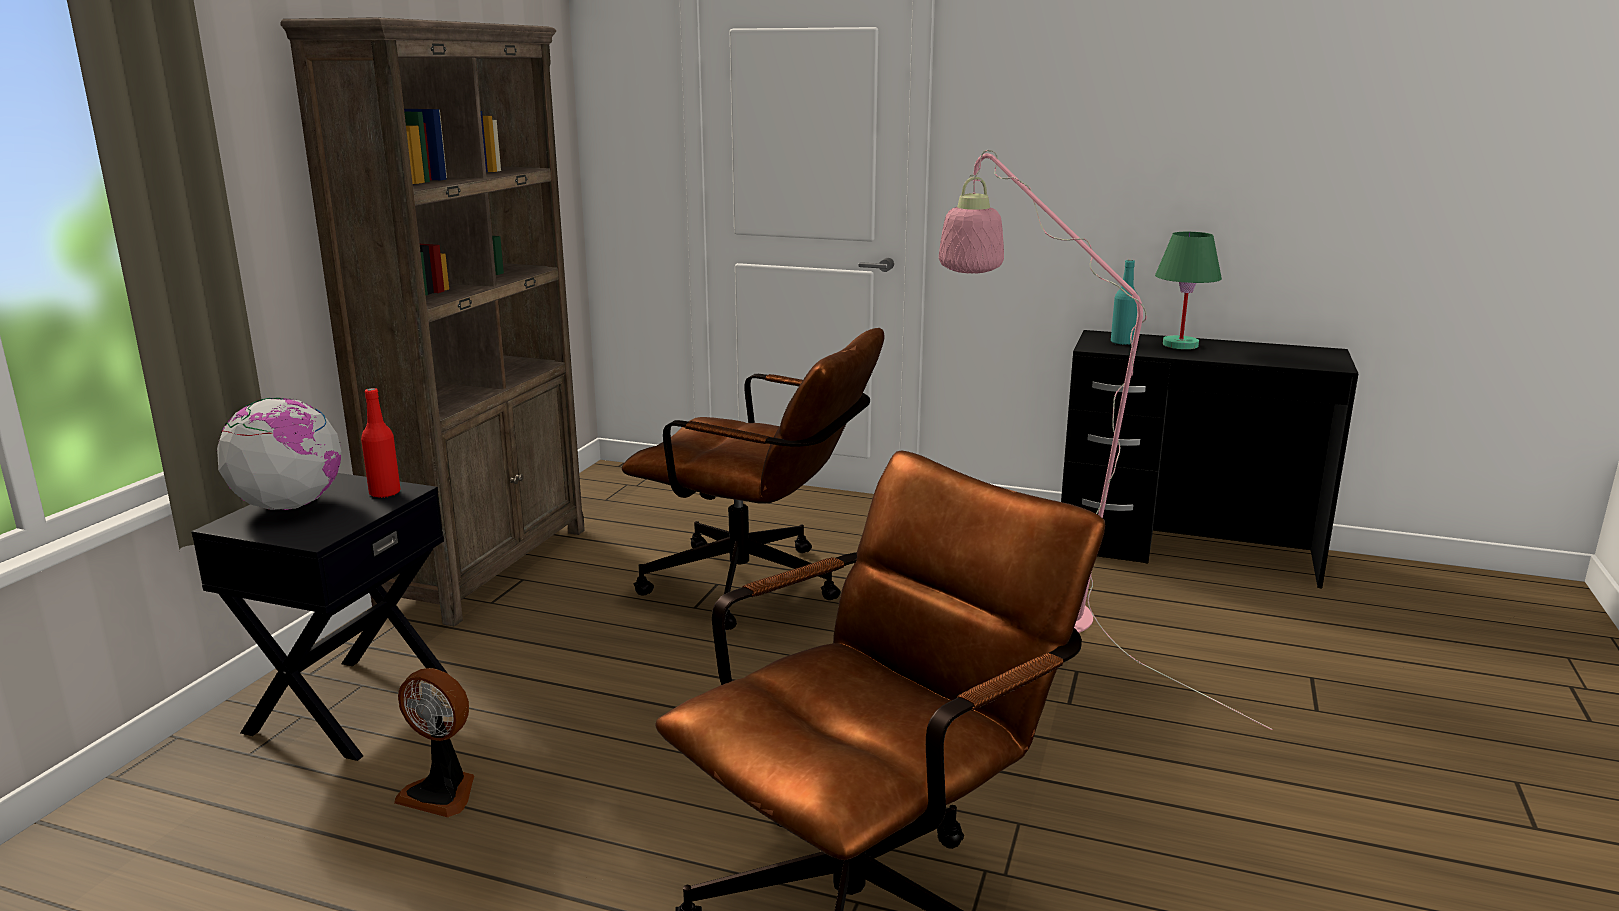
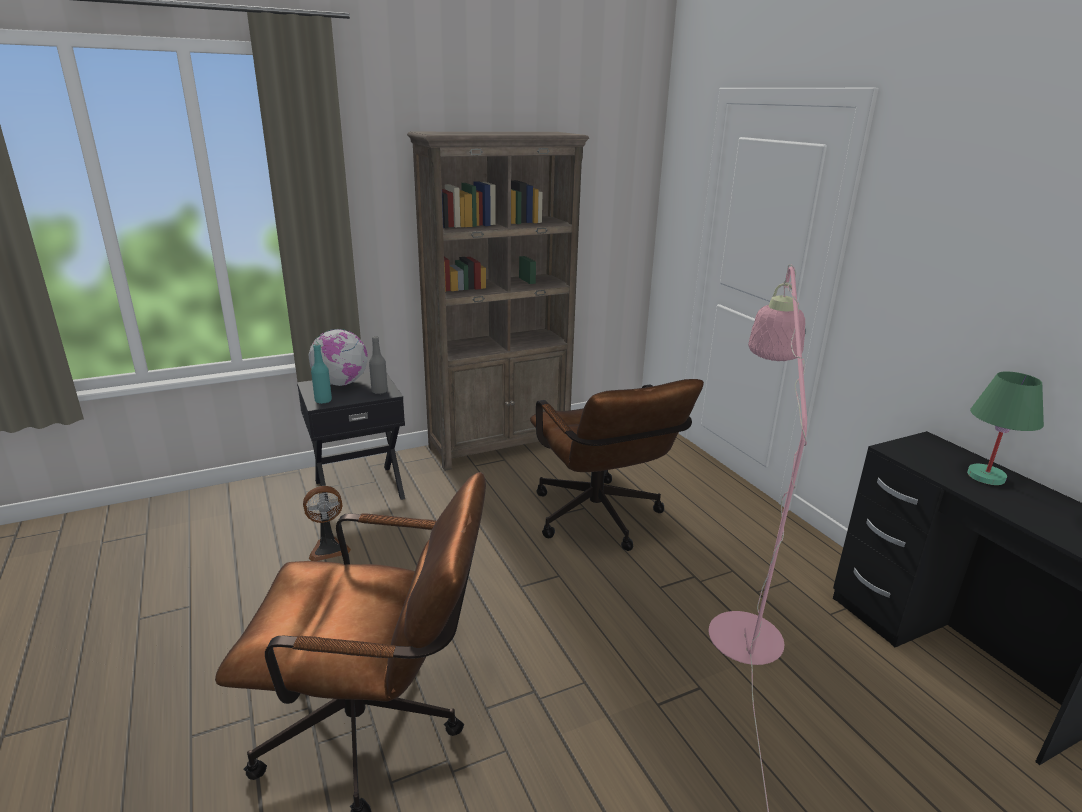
camera: 45 degrees right, 5 degrees up
red bottle [361,388,401,498] -> grey bottle [369,336,388,394]
fan [394,668,474,818] -> fan turned 90 degrees counterclockwise [303,486,351,561]
turquoise bottle [1111,260,1137,345] -> turquoise bottle moved to [311,344,332,403]

